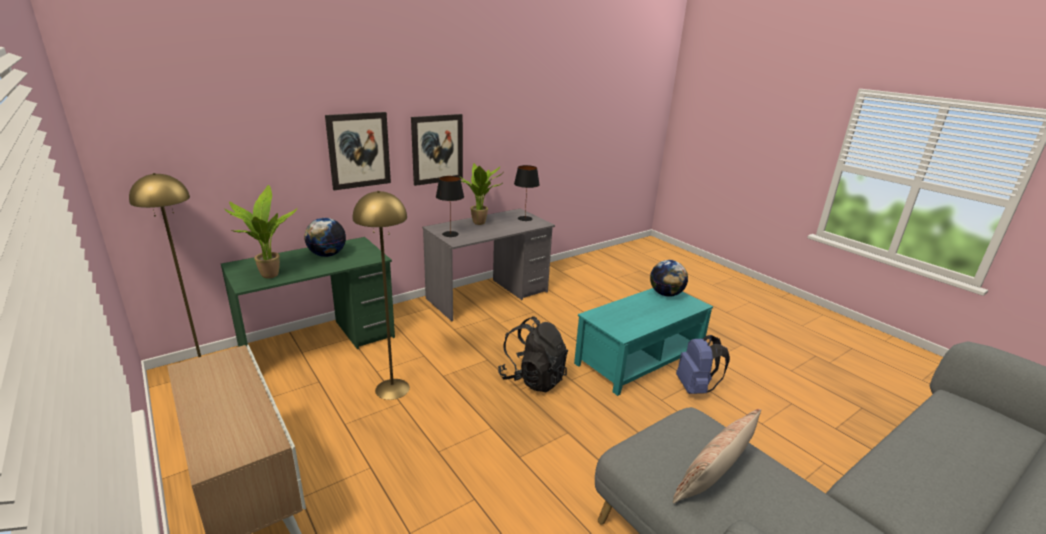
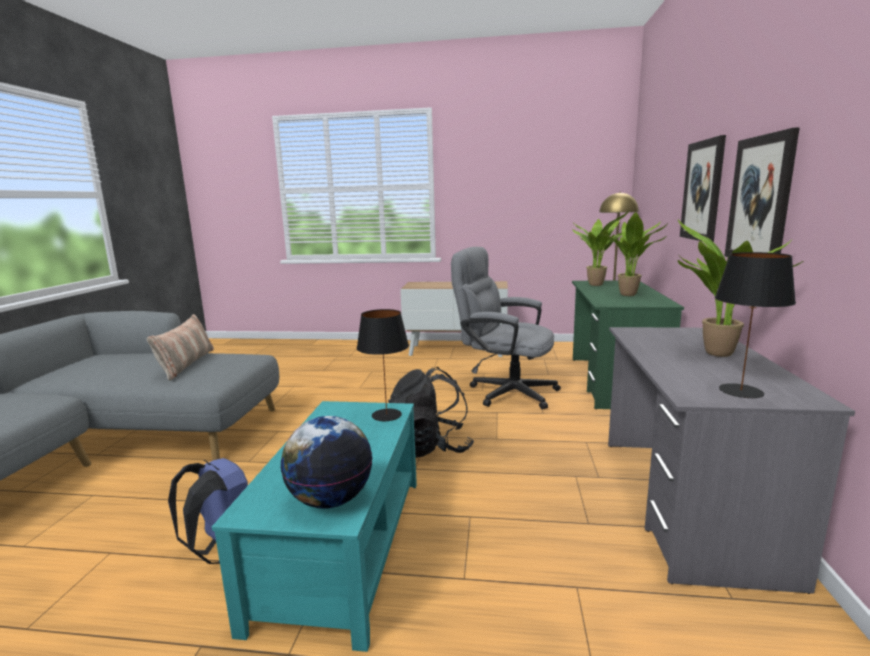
camera: 135 degrees right, 10 degrees down
globe [304,218,346,257] -> potted plant [602,212,668,296]
yellow floor lamp [353,191,410,400] -> grey office chair [451,247,561,409]
black table lamp [436,176,464,237] -> black table lamp moved to [357,309,409,422]

